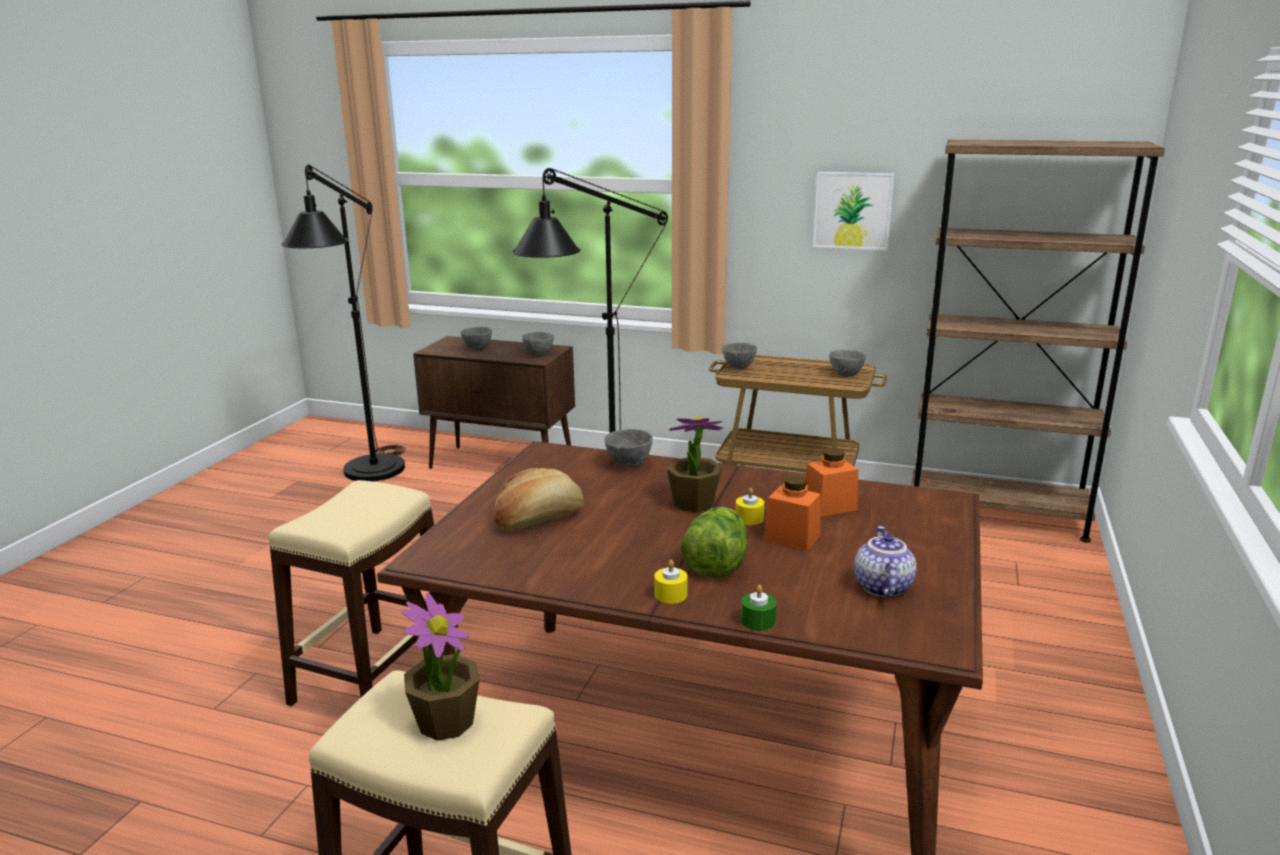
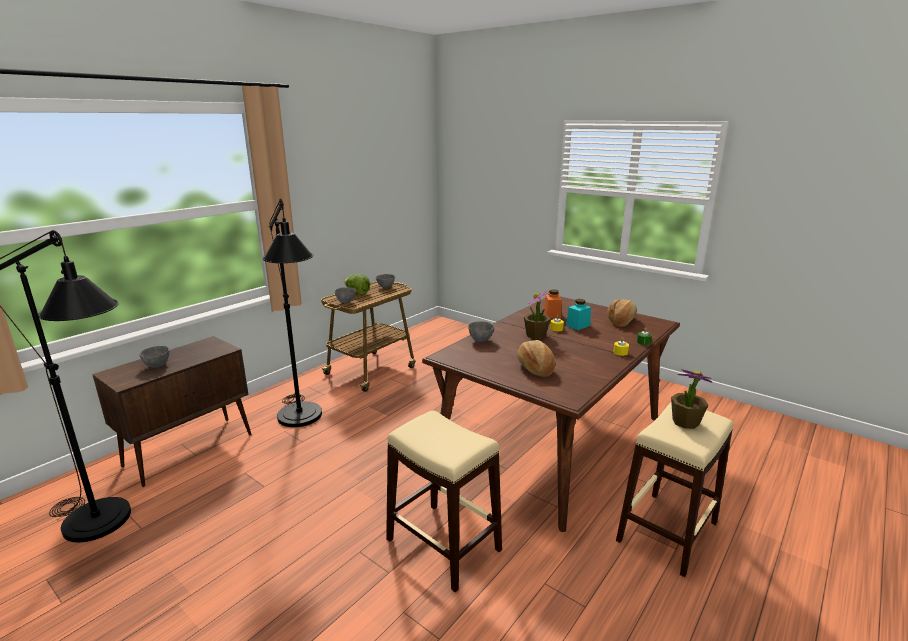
camera: 70 degrees left, 0 degrees up
grey bowl [522,332,554,356] -> none
lettuce [681,507,747,578] -> lettuce moved to [345,275,370,295]
orange jar [764,475,821,551] -> turquoise jar [566,299,591,330]
picture [813,172,895,251] -> none
teapot [854,526,916,597] -> bread [608,299,637,327]
brown bookcase [911,140,1165,542] -> none

